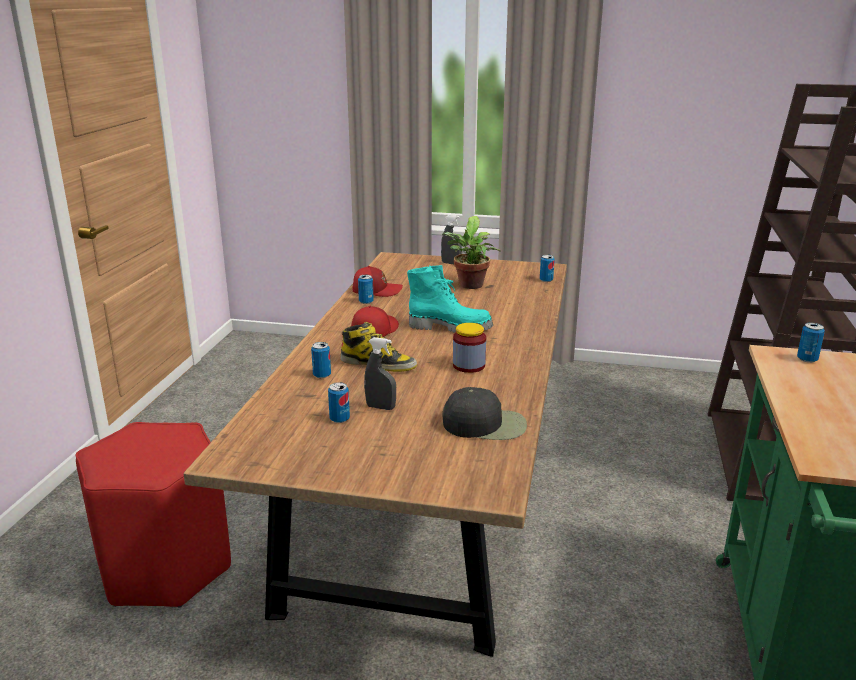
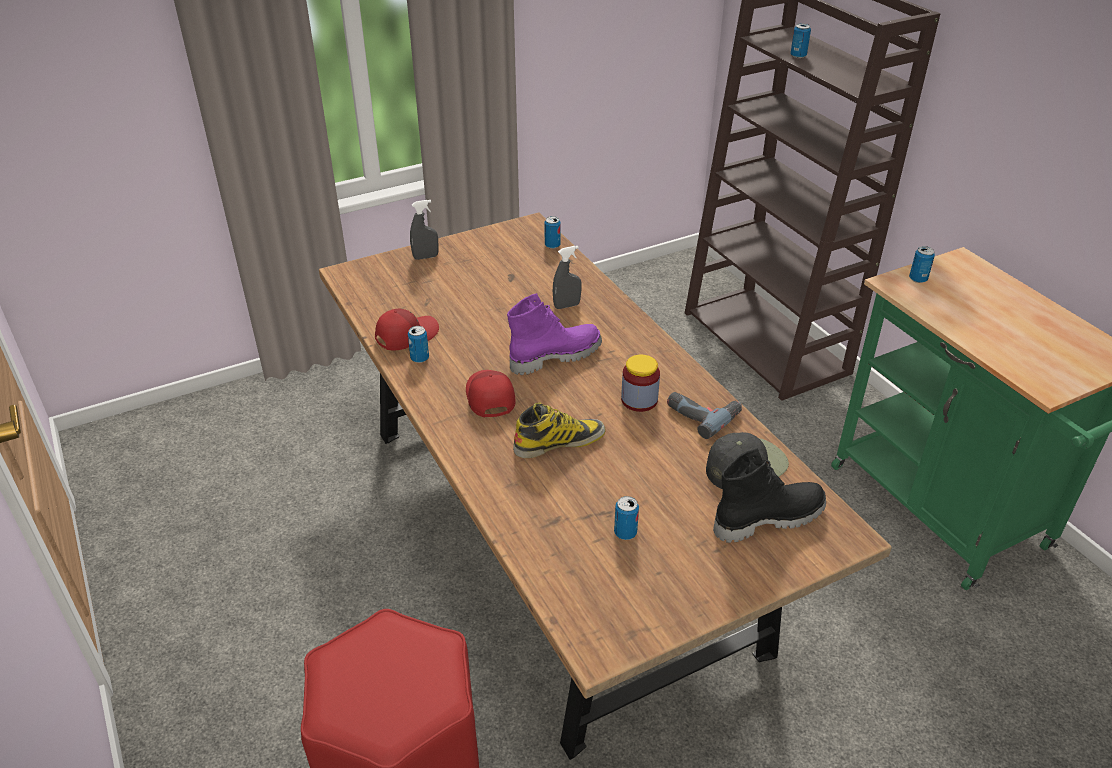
camera: 40 degrees left, 15 degrees up
can [311,342,331,378] -> can moved to [790,23,811,58]
grey spray bottle [364,337,396,410] -> grey spray bottle moved to [553,246,582,309]
turquoise boot [407,265,493,333] -> purple boot [507,293,602,375]
potted plant [442,216,501,289] -> none
none -> power drill [667,392,742,439]
none -> black boot [713,448,826,543]

